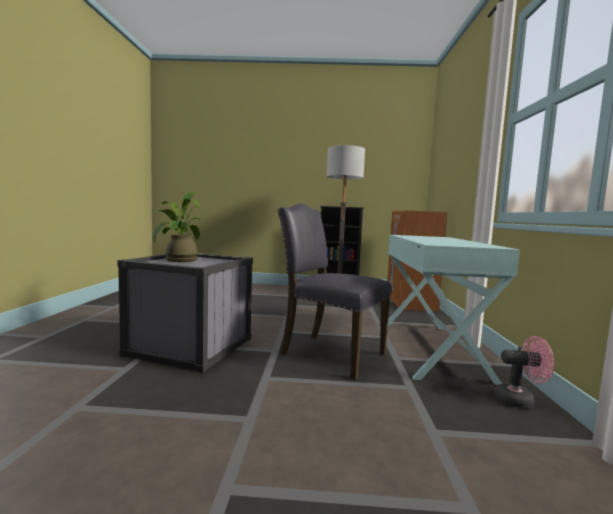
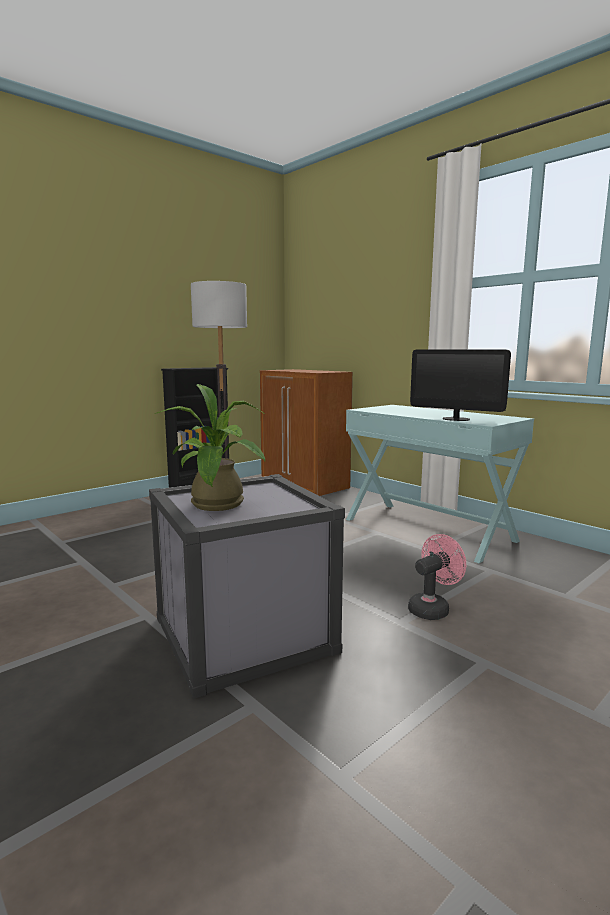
camera: 45 degrees left, 5 degrees up
grey chair [277,204,392,380] -> none
pink fan [494,336,554,408] -> pink fan moved to [408,534,466,620]
none -> monitor [410,349,511,421]

